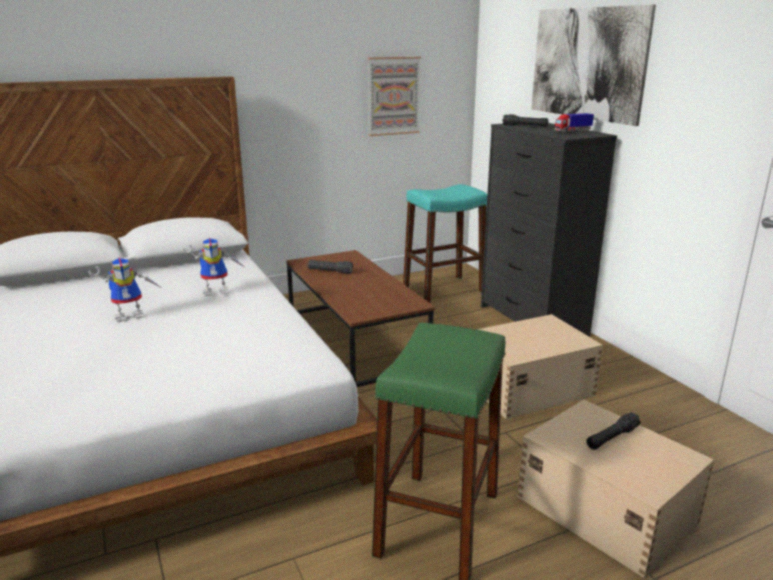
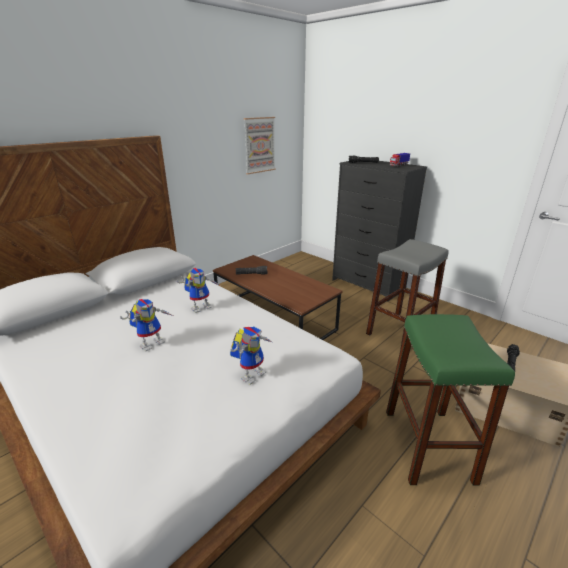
camera: 20 degrees left, 5 degrees up
turquoise stool [403,184,487,303] -> none
beige storage box [476,314,603,419] -> grey stool [366,239,449,350]
picture [532,5,656,126] -> none
none -> toy robot [230,326,272,385]

